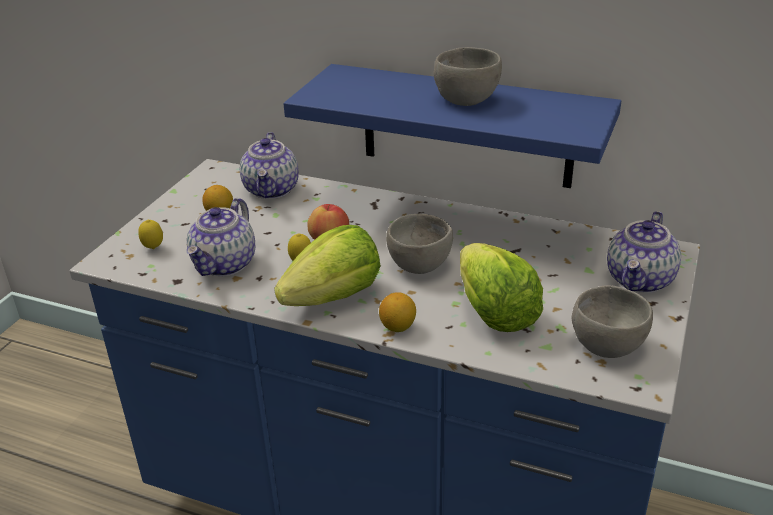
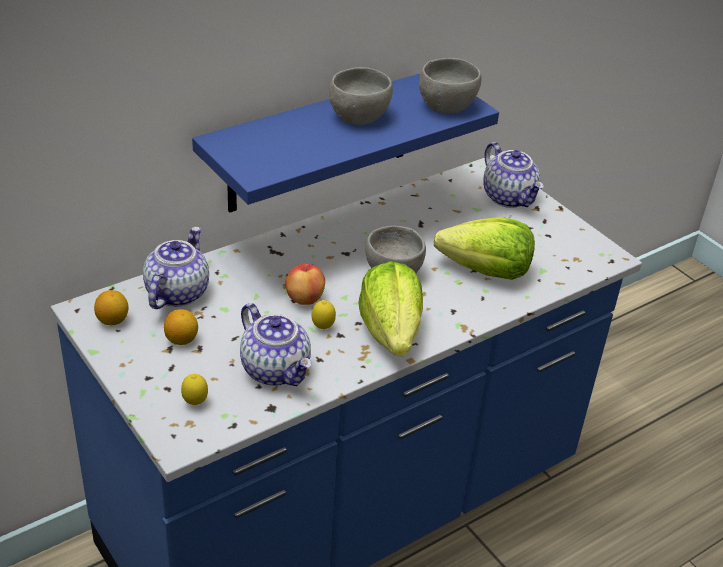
camera: 60 degrees left, 5 degrees up
teapot [240,132,299,199] -> teapot turned 105 degrees counterclockwise [143,227,209,309]
lemon [379,292,416,332] -> lemon moved to [94,290,128,325]
grey bowl [572,285,653,358] -> grey bowl moved to [419,58,481,114]

